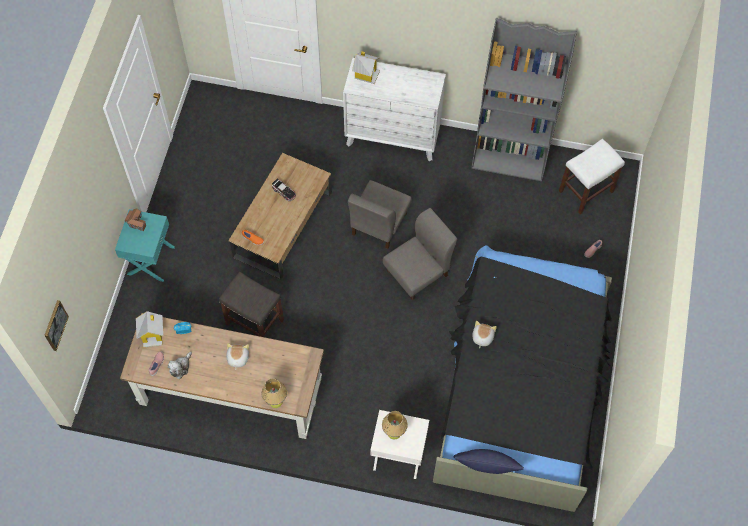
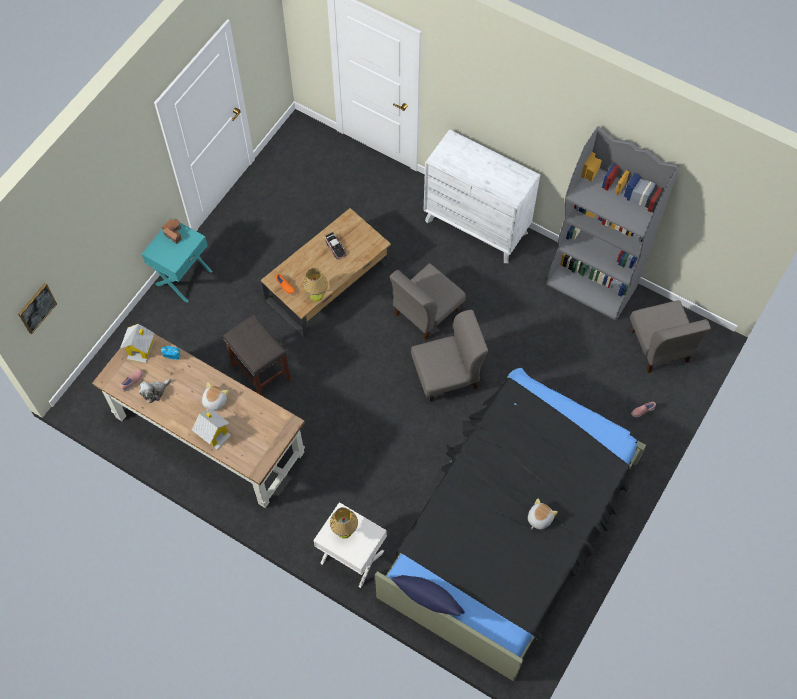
camera: 20 degrees right, 0 degrees up
table lamp [261,379,287,408] -> table lamp moved to [303,268,328,302]
toy house [352,51,380,84] -> toy house moved to [192,409,231,450]
plush toy [472,321,497,348] -> plush toy moved to [528,498,558,530]
white stool [559,139,625,214] -> grey chair [630,300,711,373]

